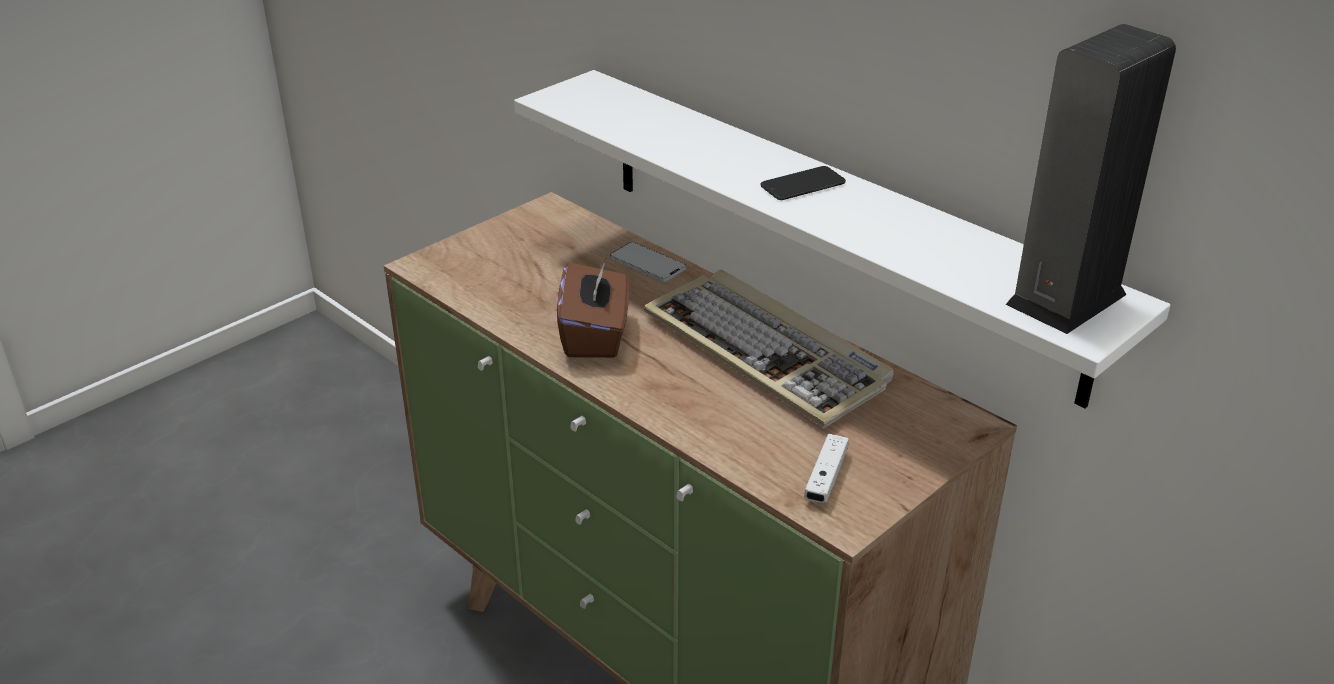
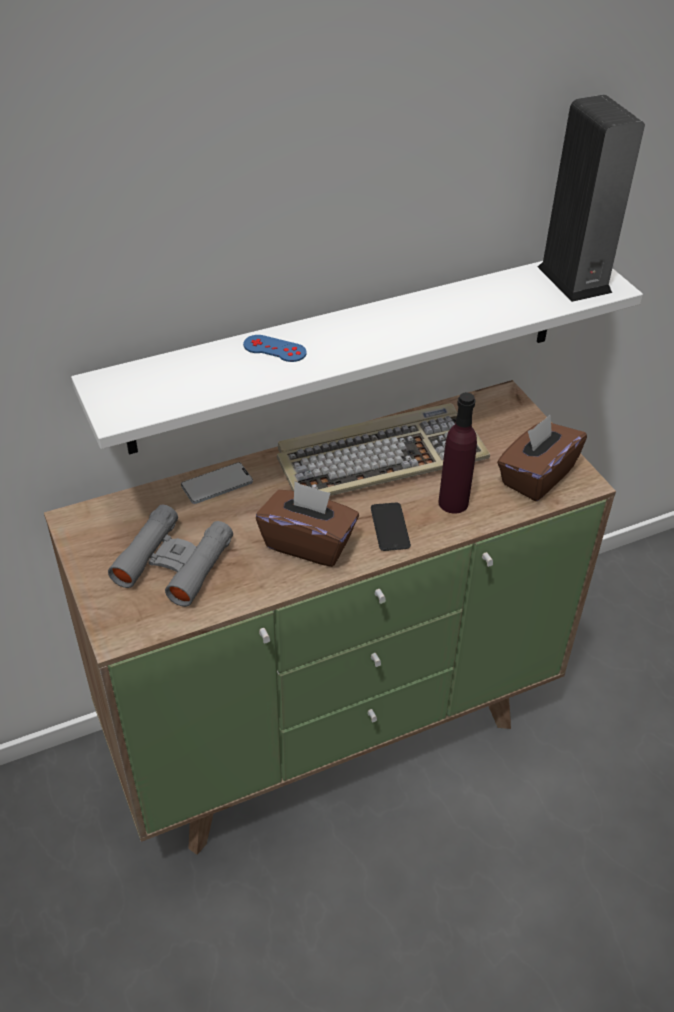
camera: 70 degrees left, 10 degrees up
phone [760,166,846,200] -> phone moved to [371,503,411,551]
white game controller [804,434,849,503] -> brown tissue box [497,415,587,501]
none -> grey binoculars [108,505,233,607]
none -> blue game controller [243,335,307,362]
none -> purple bottle [438,392,477,514]

